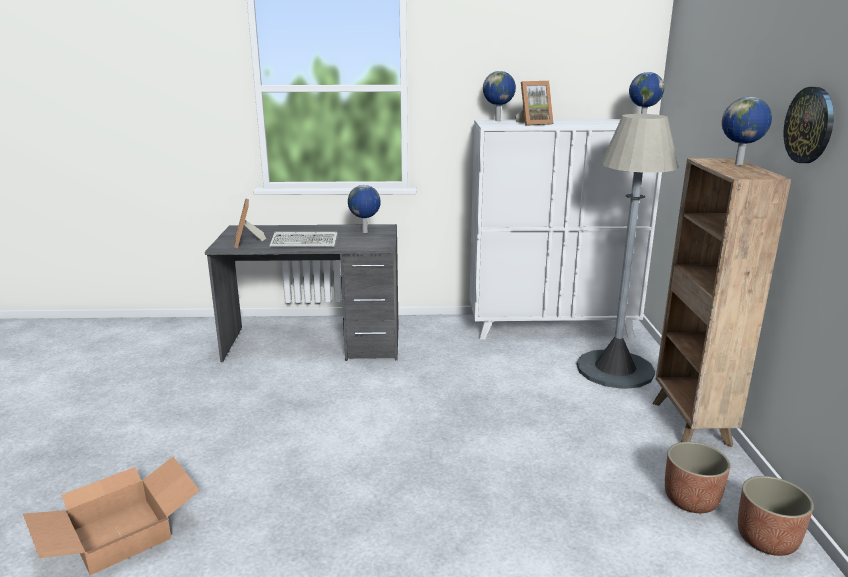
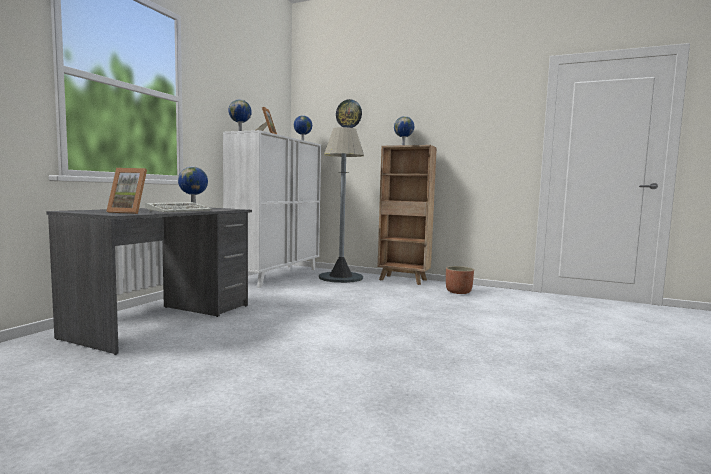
camera: 65 degrees left, 15 degrees down
cardboard box [23,457,200,575] -> none
planter [738,476,814,556] -> none
wall clock [783,87,834,163] -> wall clock moved to [336,99,362,128]

